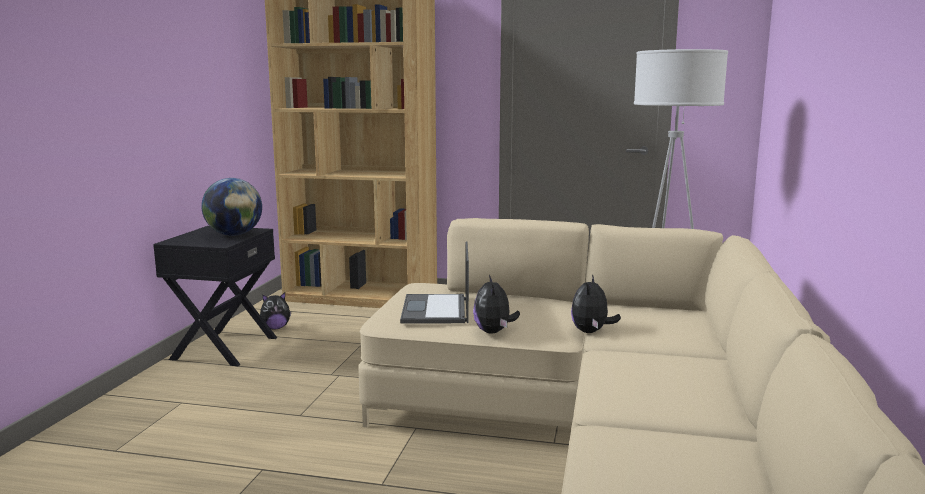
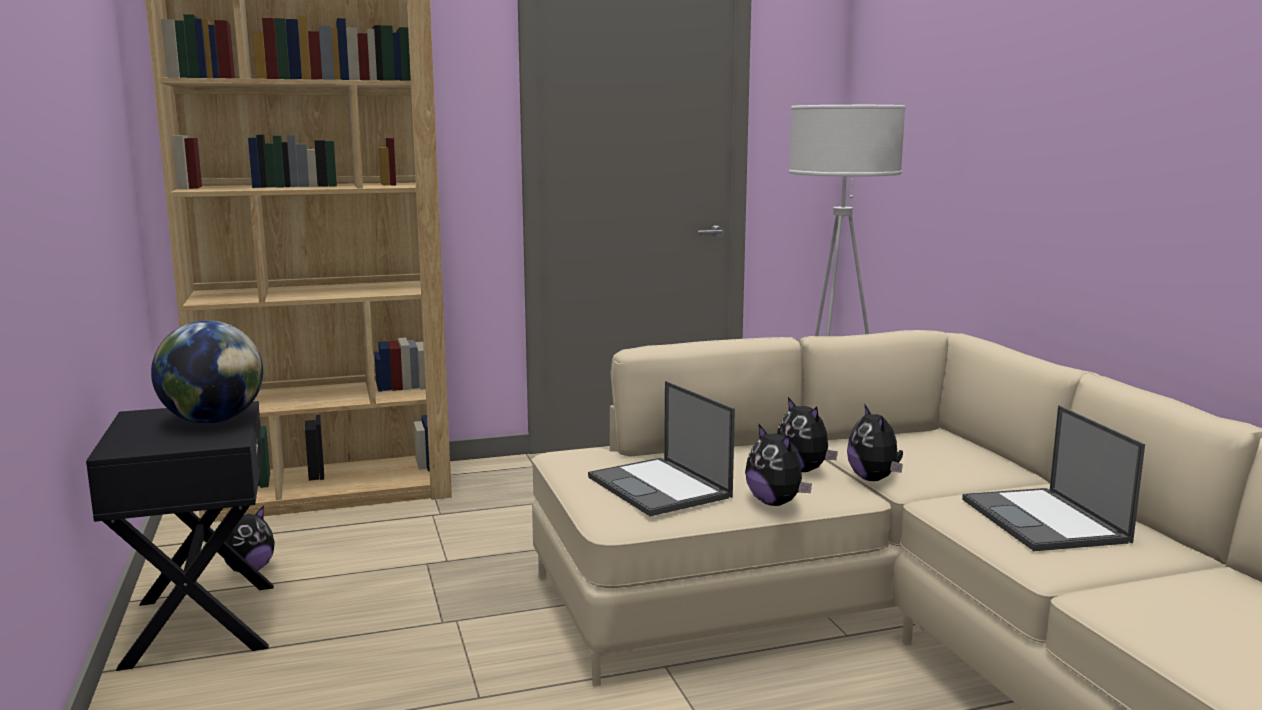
camera: 30 degrees left, 0 degrees up
none -> plush toy [777,397,838,472]
none -> laptop [962,405,1145,551]

